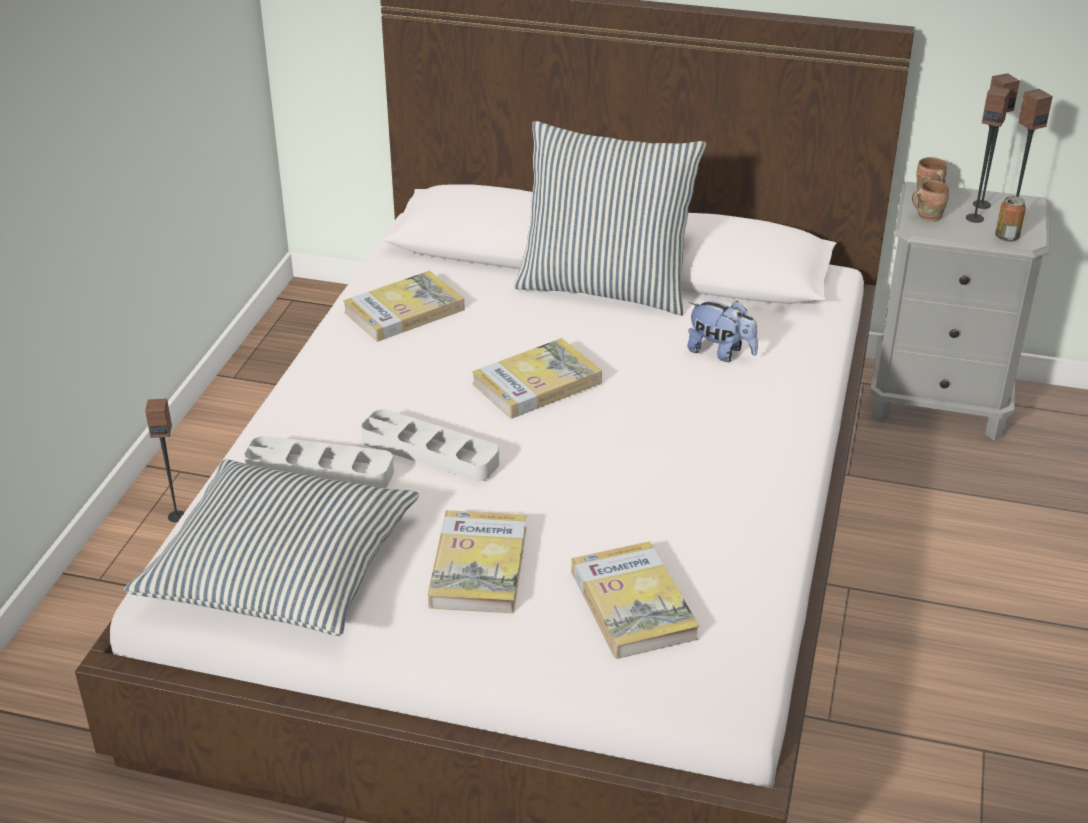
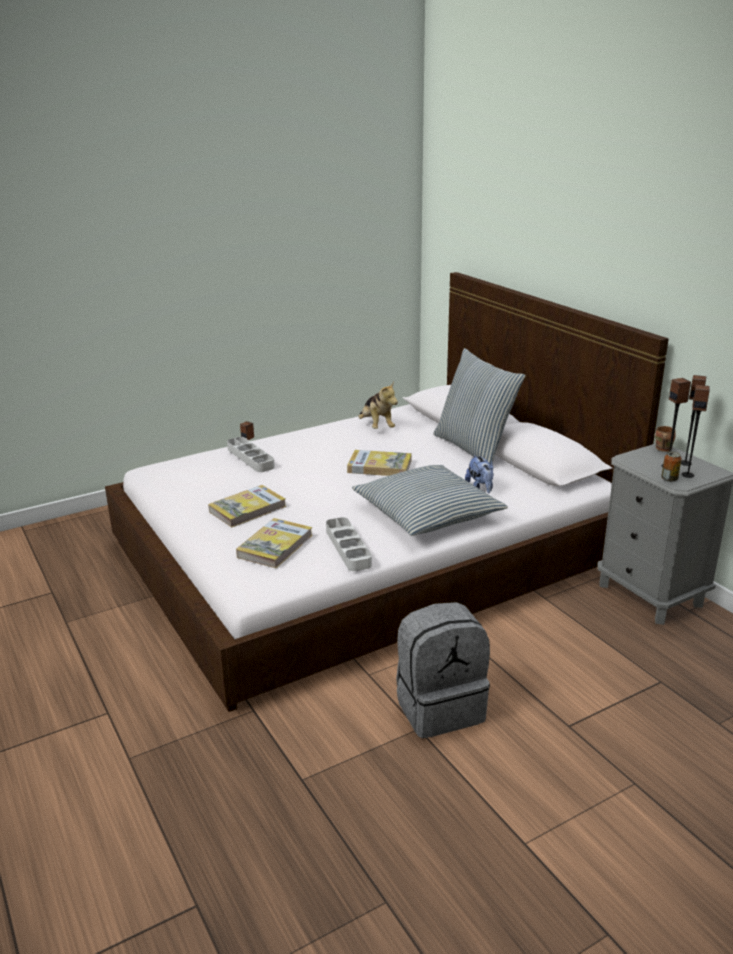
camera: 45 degrees right, 10 degrees down
pillow [124,459,419,636] -> pillow moved to [352,465,508,536]
book [343,271,465,342] -> plush toy [358,381,398,429]
grey tray [361,409,499,481] -> grey tray moved to [326,517,372,571]
brown mug [912,180,949,222] -> none
none -> grey backpack [396,602,490,738]

